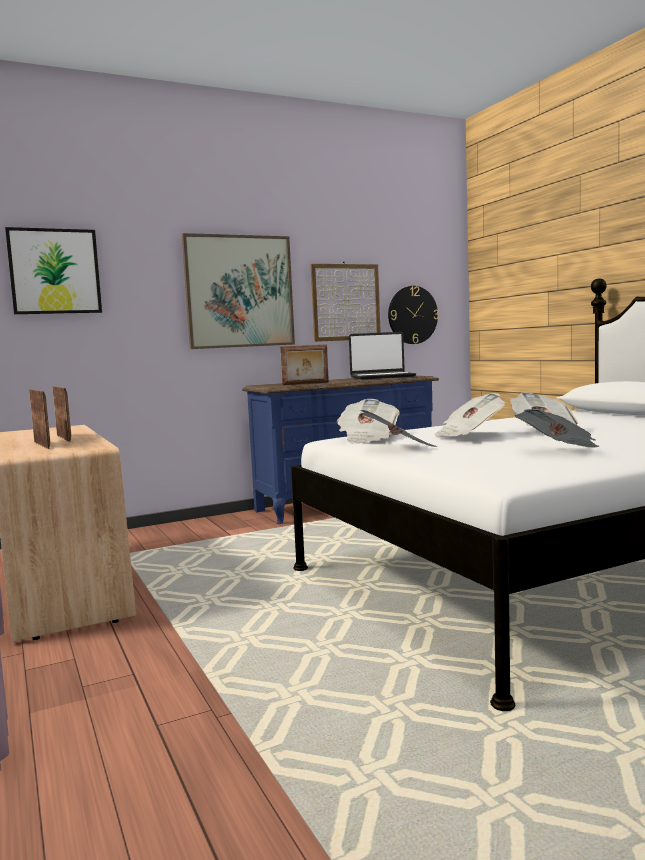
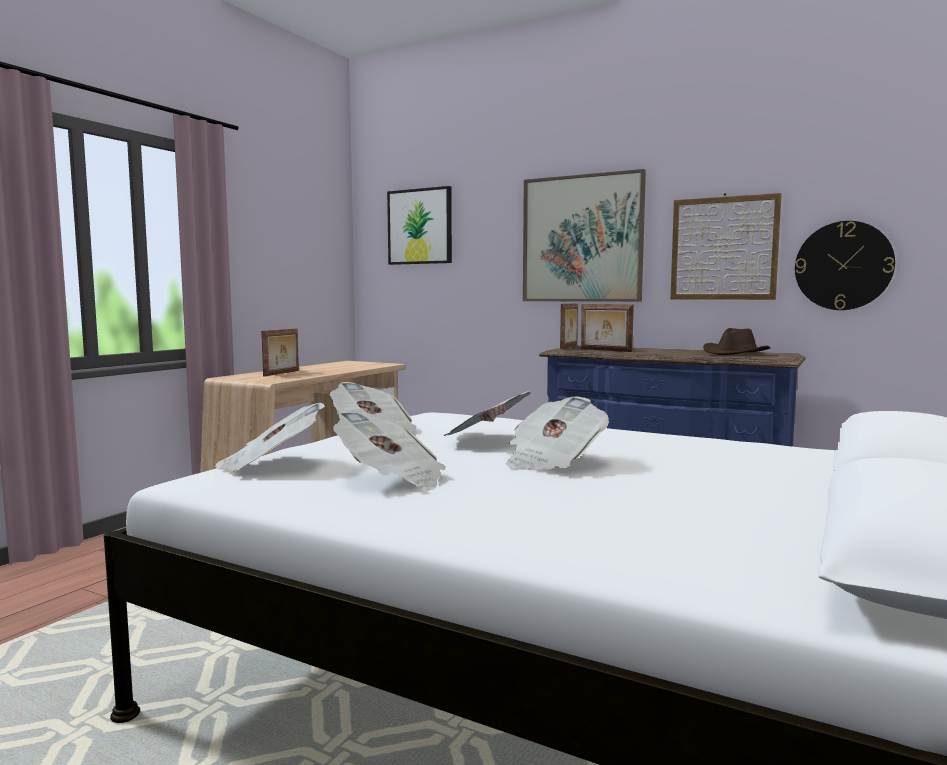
camera: 55 degrees right, 0 degrees up
picture frame [52,386,71,442] -> picture frame moved to [560,303,578,349]
newspaper [337,399,400,444] -> newspaper moved to [215,403,325,472]
laptop [349,332,416,379] -> brown hat [703,328,770,355]

